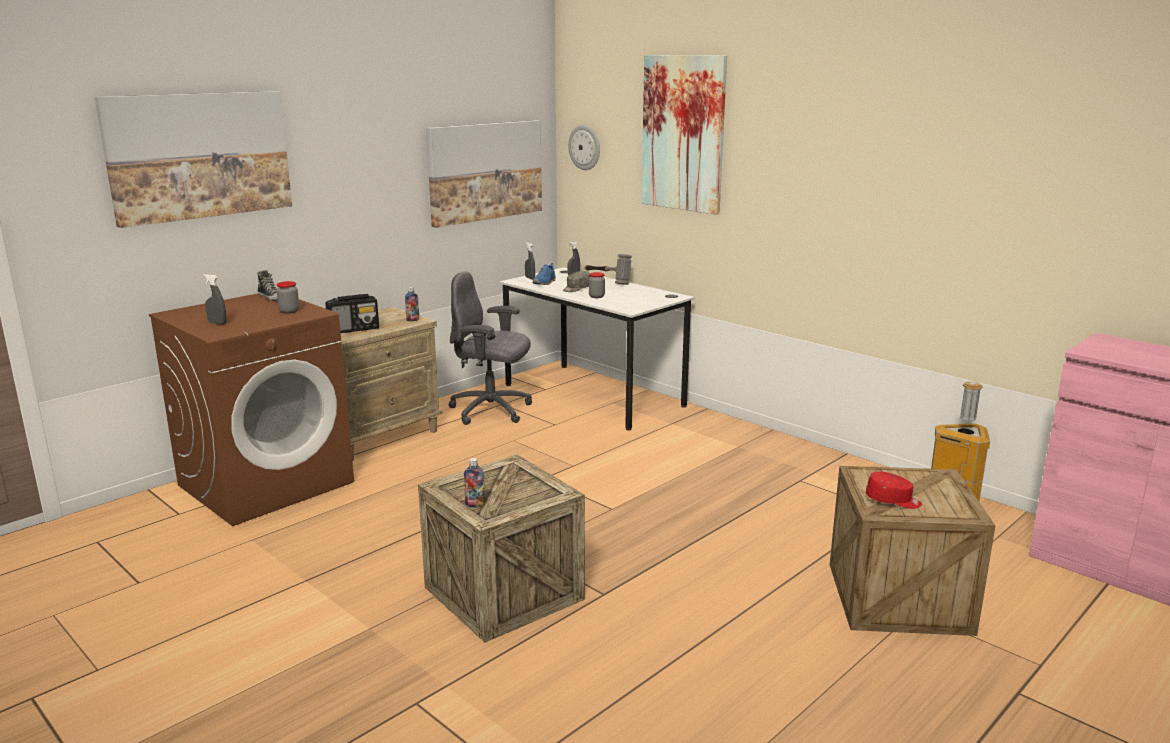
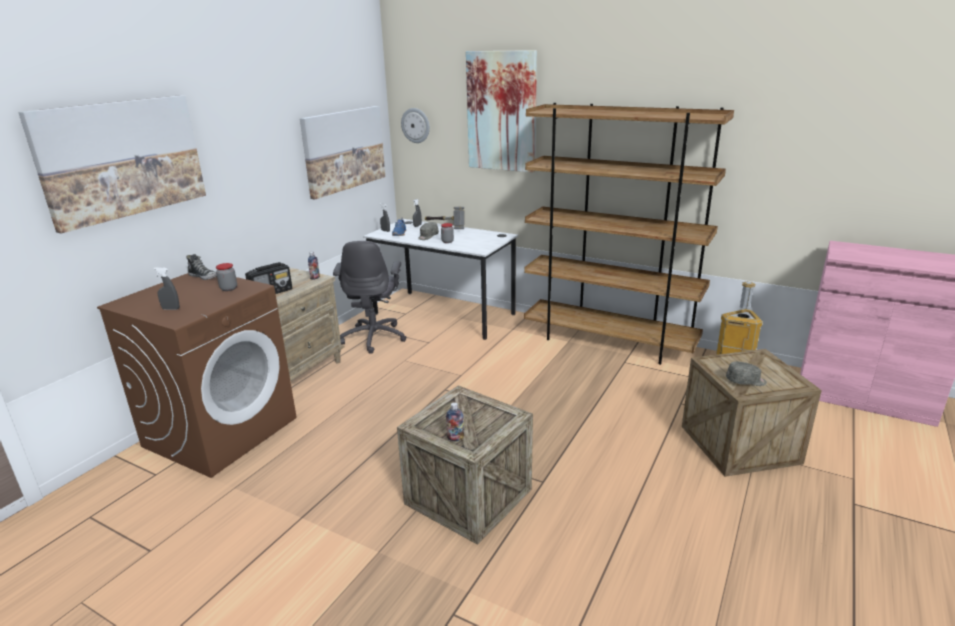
camera: 15 degrees left, 5 degrees up
grey office chair [449,271,532,425] -> grey office chair turned 90 degrees counterclockwise [333,241,407,354]
red cap [866,471,922,509] -> grey cap [726,361,767,386]
none -> brown bookcase [524,103,734,365]

